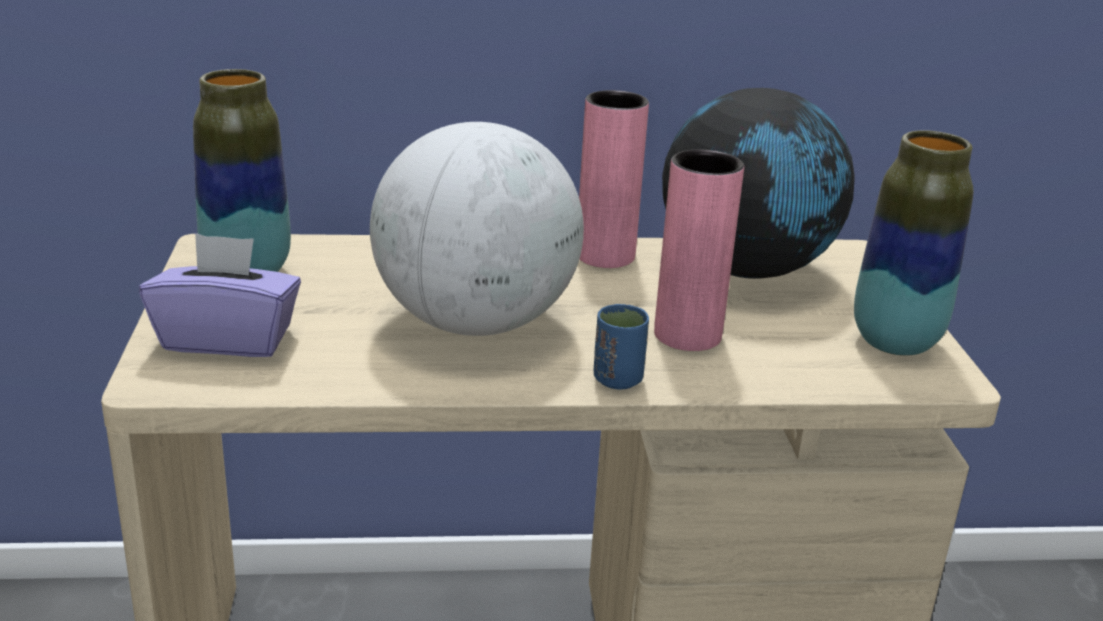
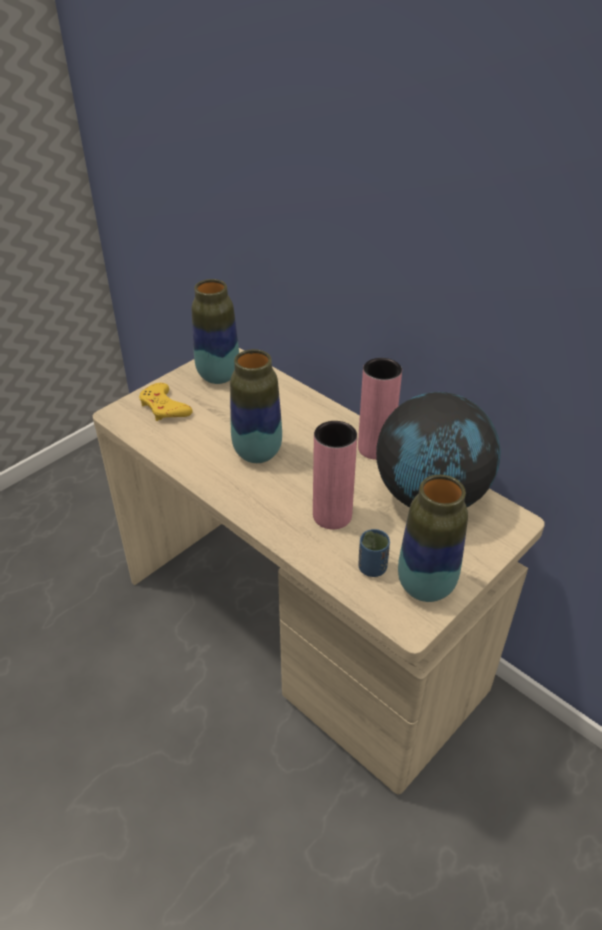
camera: 50 degrees right, 15 degrees up
purple tissue box [139,233,301,357] -> yellow game controller [139,383,193,421]
globe [370,122,584,336] -> vase [230,349,282,463]
blue cup [594,304,650,389] -> blue cup moved to [358,529,390,577]

